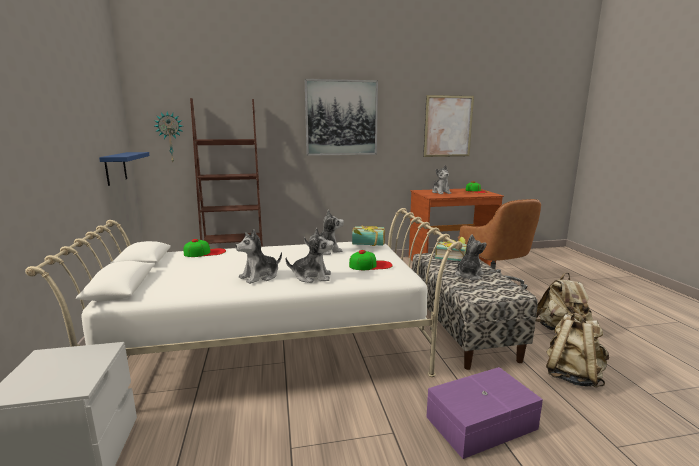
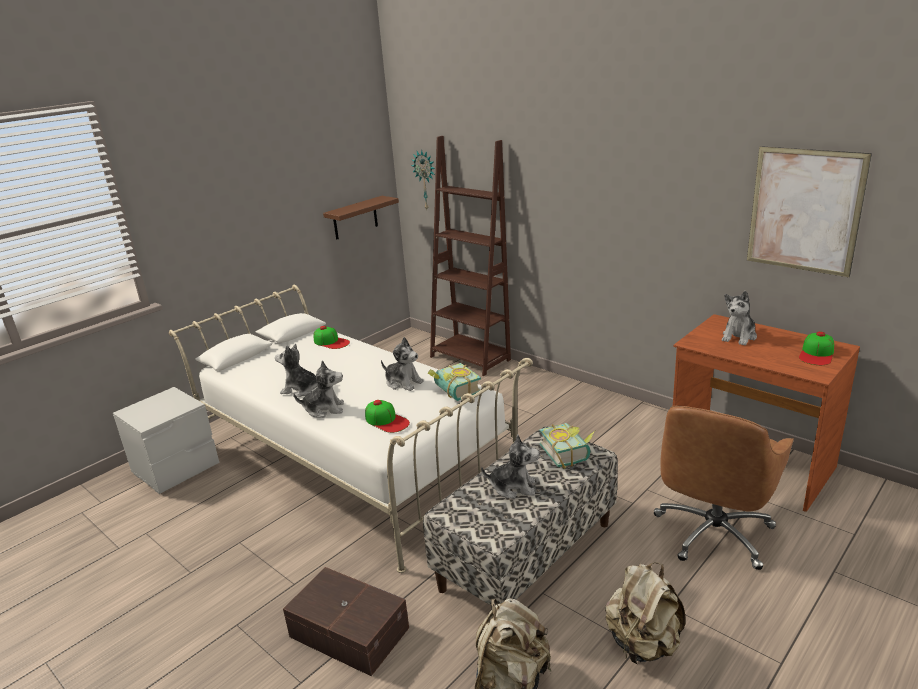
camera: 55 degrees right, 10 degrees up
blue shelf [99,152,150,186] -> brown shelf [323,196,399,240]
plush toy [286,228,334,283] -> plush toy turned 60 degrees counterclockwise [294,360,344,418]
picture [305,79,378,156] -> none
purple storage box [426,367,543,459] -> brown storage box [283,567,409,676]

